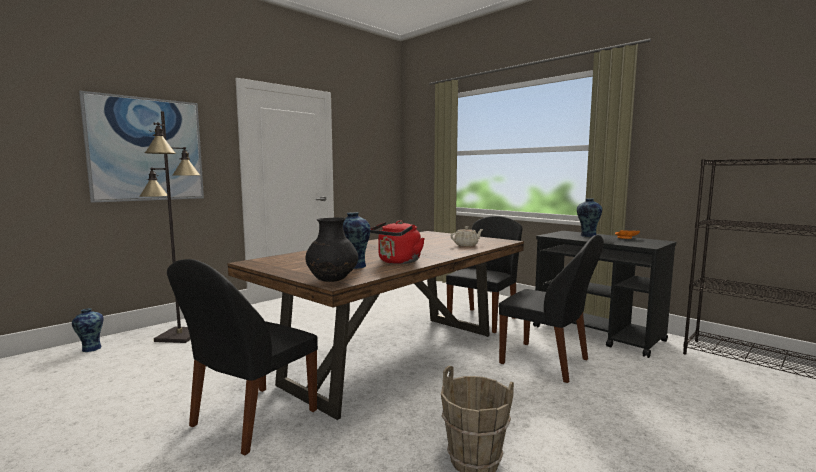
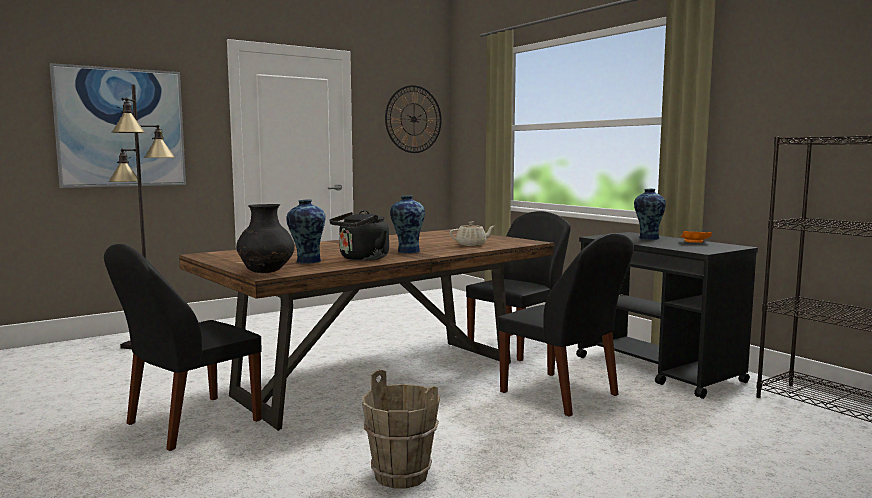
camera: 10 degrees right, 0 degrees up
vase [72,308,104,352] -> vase moved to [390,195,425,253]
red kettle [370,220,425,264] -> black kettle [329,210,389,261]
none -> wall clock [385,85,442,153]

